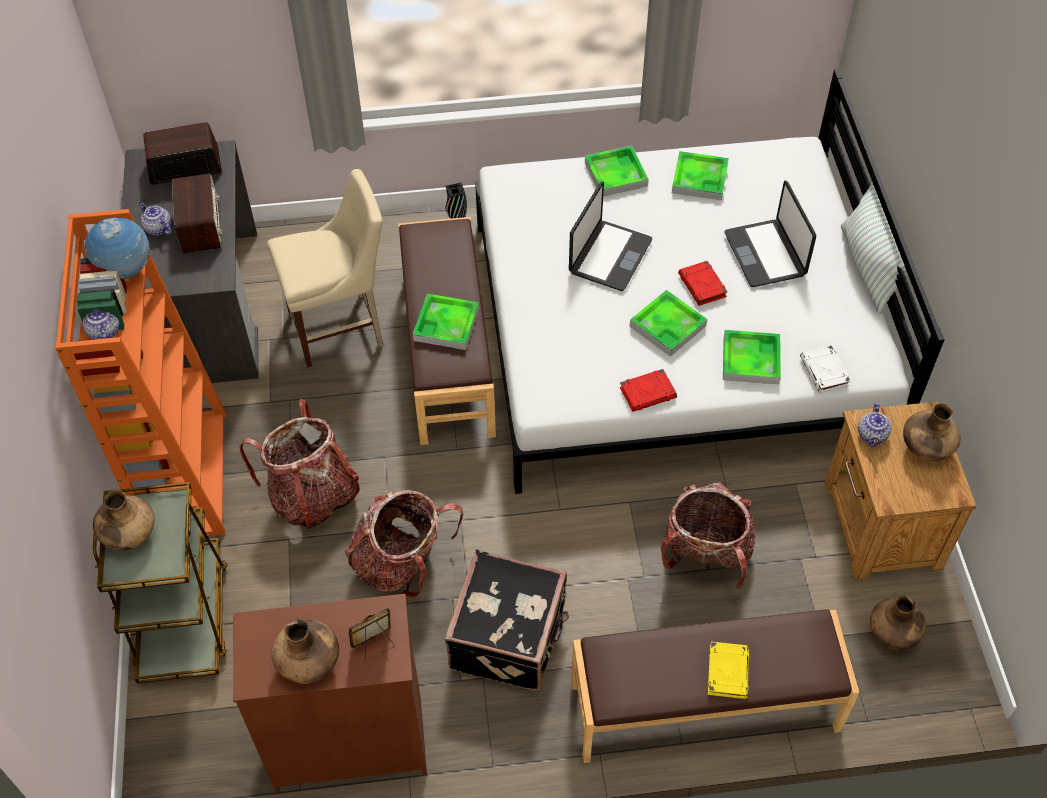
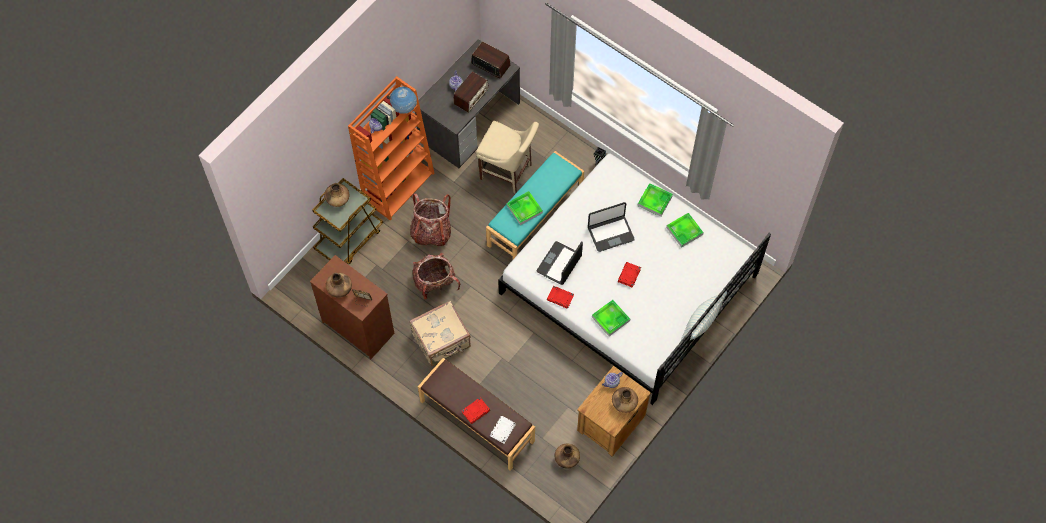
camera: 45 degrees right, 10 degrees up
brown bench [398,217,496,445] -> turquoise bench [486,151,584,259]
black suitcase [445,550,569,691] -> beige suitcase [409,301,471,366]
tray [630,290,707,357] -> none
backpack [661,482,755,589] -> none
yellow book [708,641,749,699] -> red book [462,398,490,424]
laptop [724,181,816,287] -> laptop moved to [537,241,583,285]
white book [800,345,851,393] -> white book moved to [490,416,516,444]

